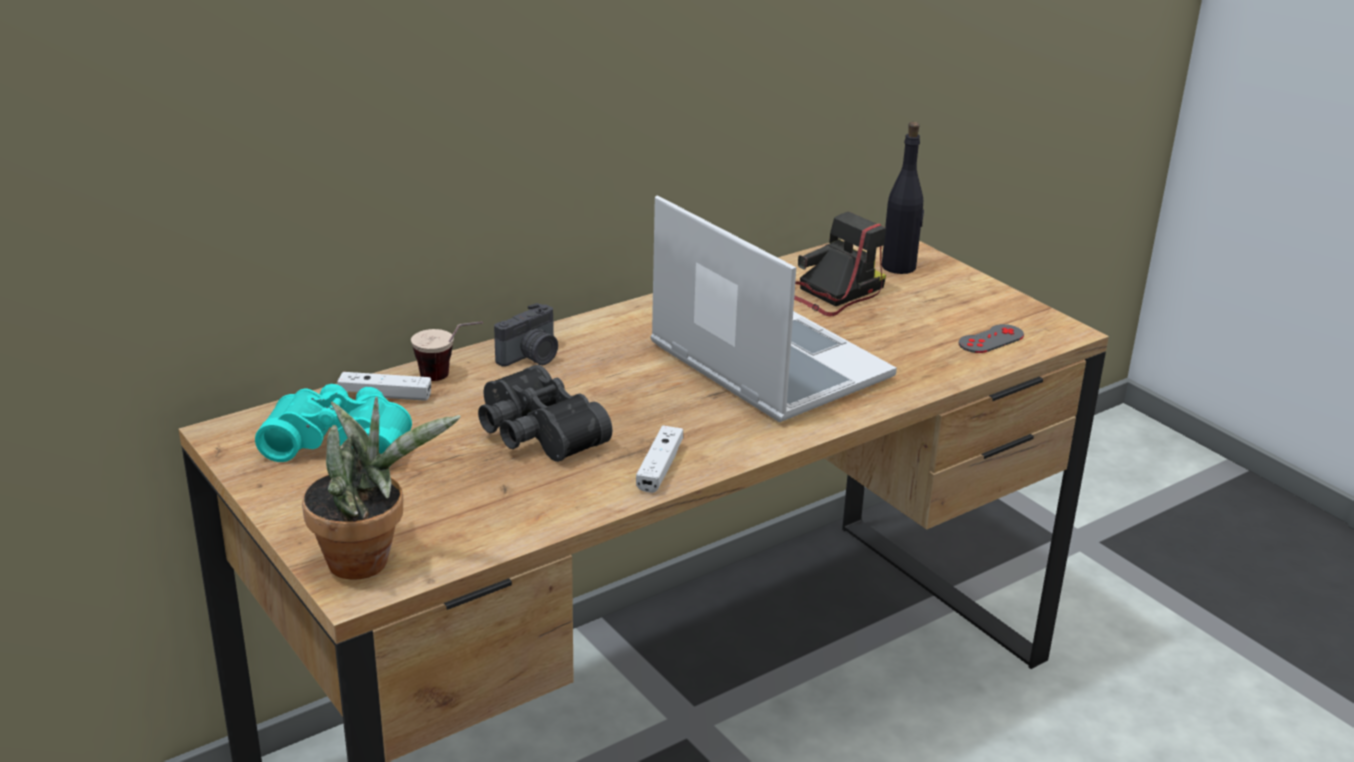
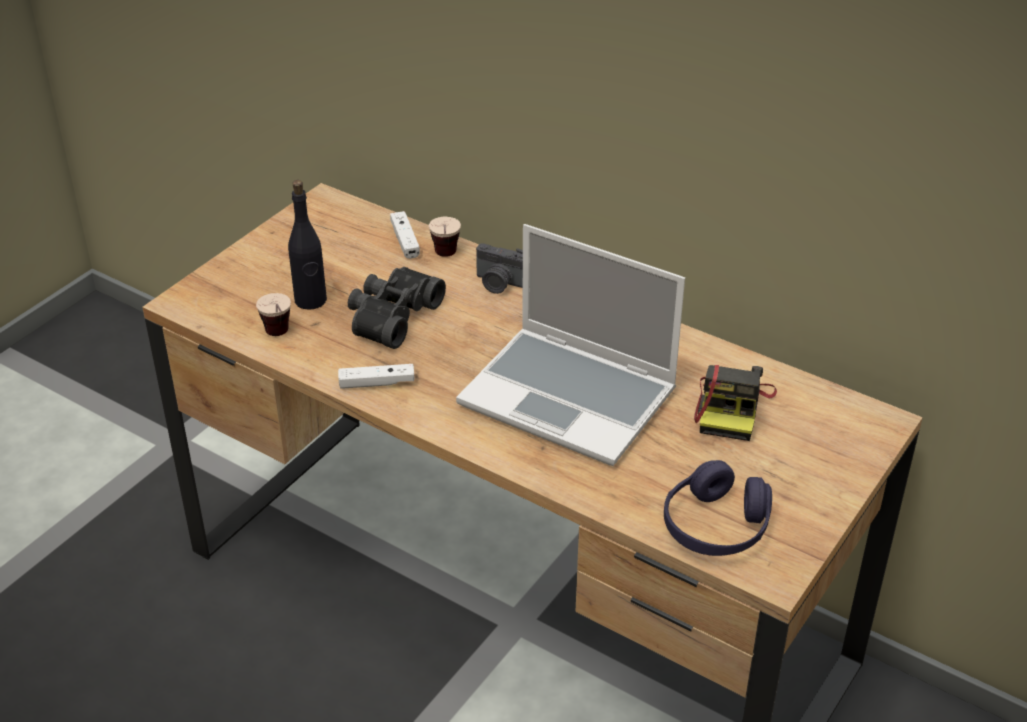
camera: 70 degrees right, 10 degrees up
turquoise binoculars [255,384,412,467] -> none
potted plant [302,397,461,580] -> none
laptop [651,195,897,423] -> laptop turned 90 degrees clockwise [456,224,685,466]
camera [794,211,886,316] -> camera turned 75 degrees clockwise [694,365,777,441]
black bottle [882,122,924,274] -> black bottle moved to [288,180,327,310]
grey game controller [959,324,1024,353] -> purple headphones [664,460,772,556]
none -> cup [256,293,291,336]

